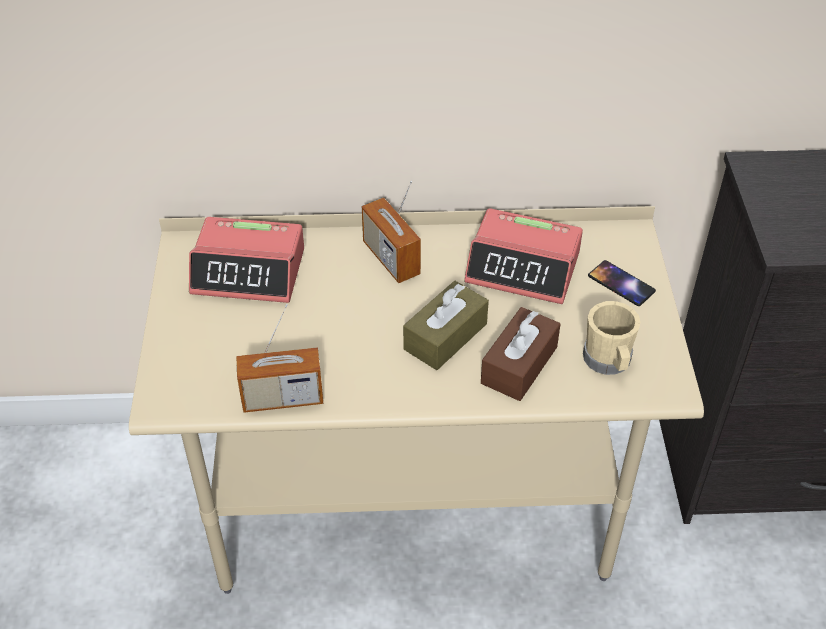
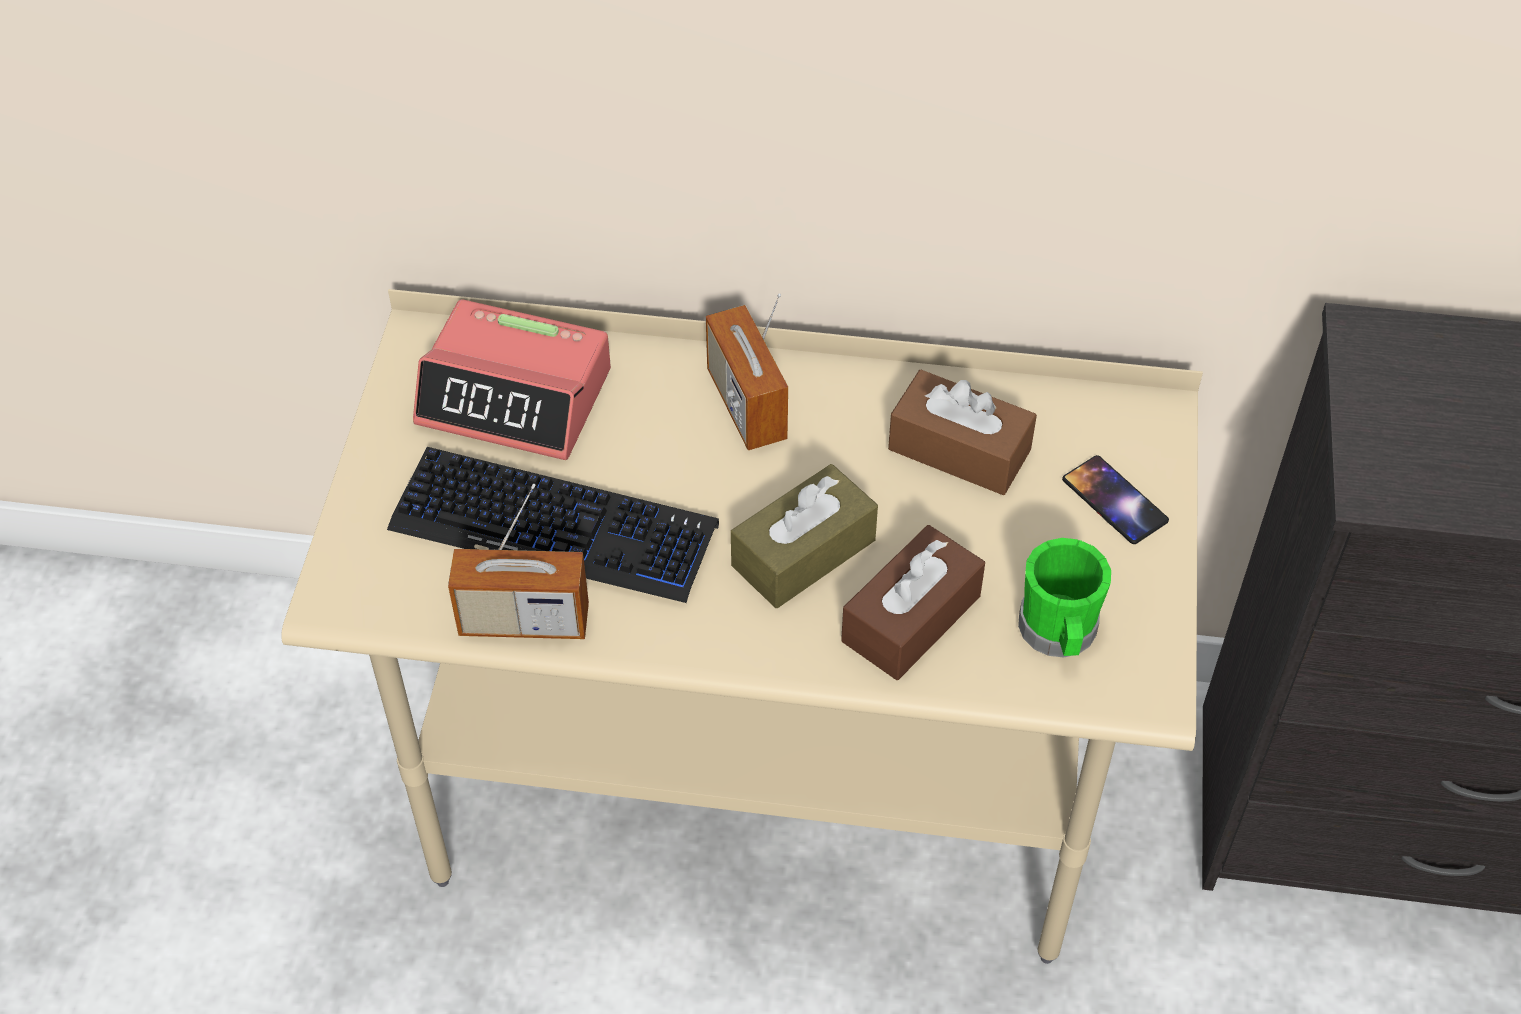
camera: 10 degrees right, 5 degrees up
alarm clock [464,208,583,304] -> brown tissue box [888,370,1037,495]
beige mug [583,301,641,375] -> green mug [1018,538,1111,658]
none -> keyboard [387,447,719,603]

